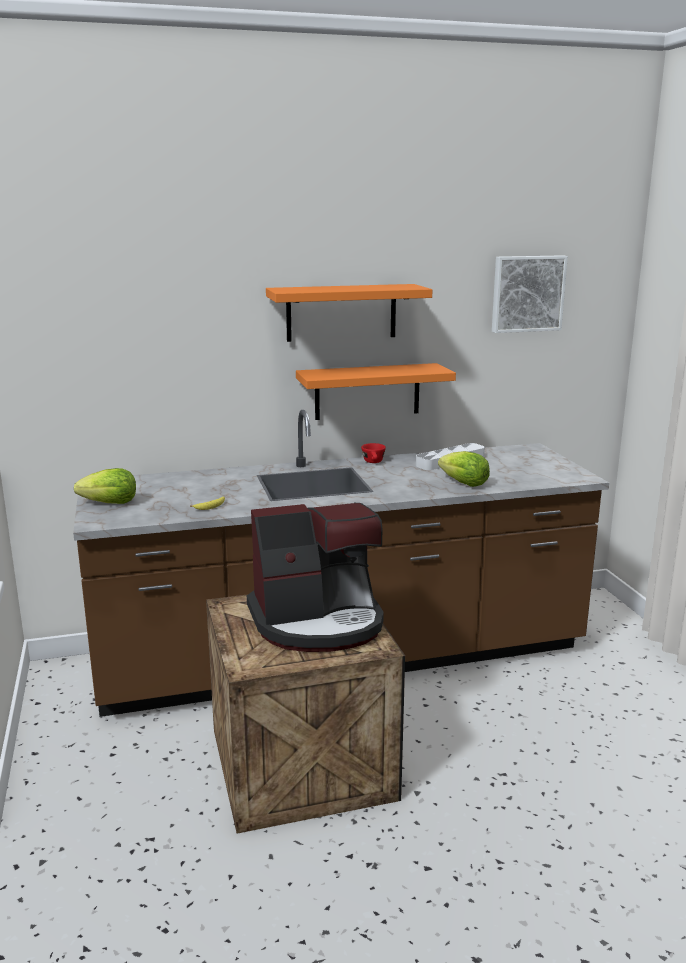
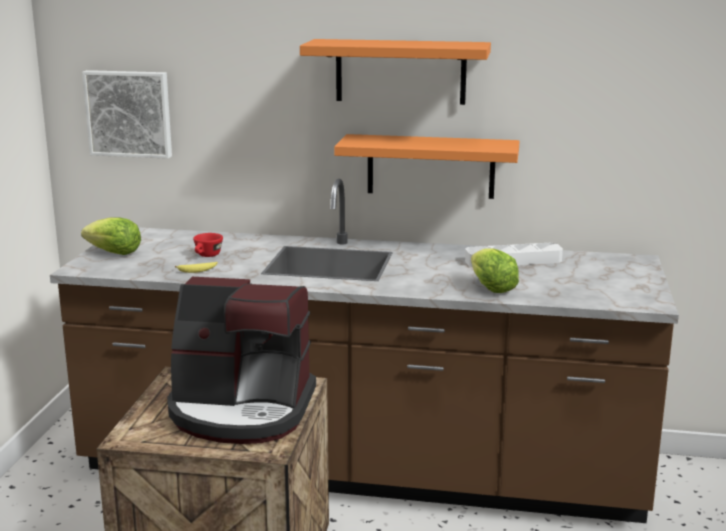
camera: 25 degrees right, 0 degrees up
red cup [361,443,386,463] -> red cup moved to [193,233,223,257]
picture [492,255,568,333] -> picture moved to [82,70,172,159]

